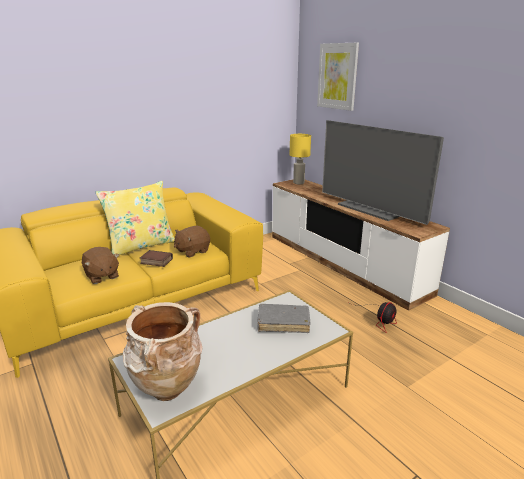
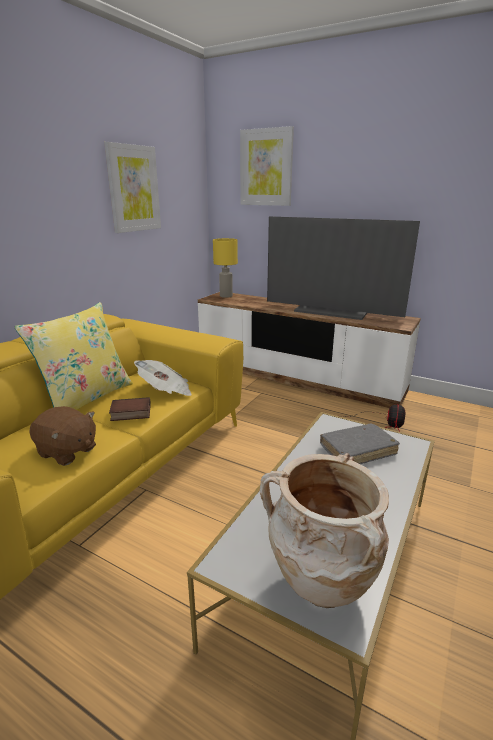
camera: 25 degrees left, 0 degrees up
brown plush toy [174,226,210,257] -> newspaper [134,360,191,396]
none -> picture [104,142,161,233]

